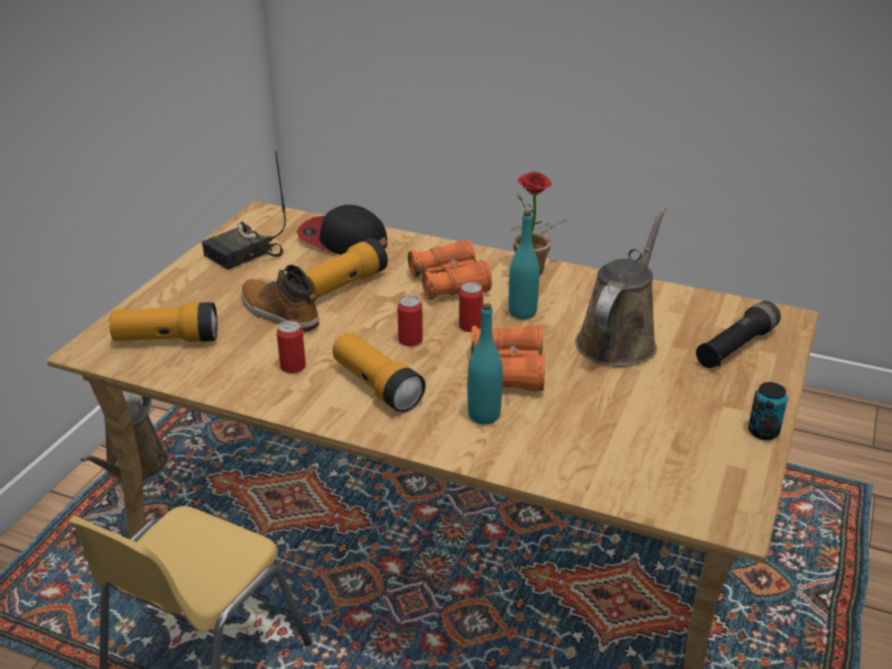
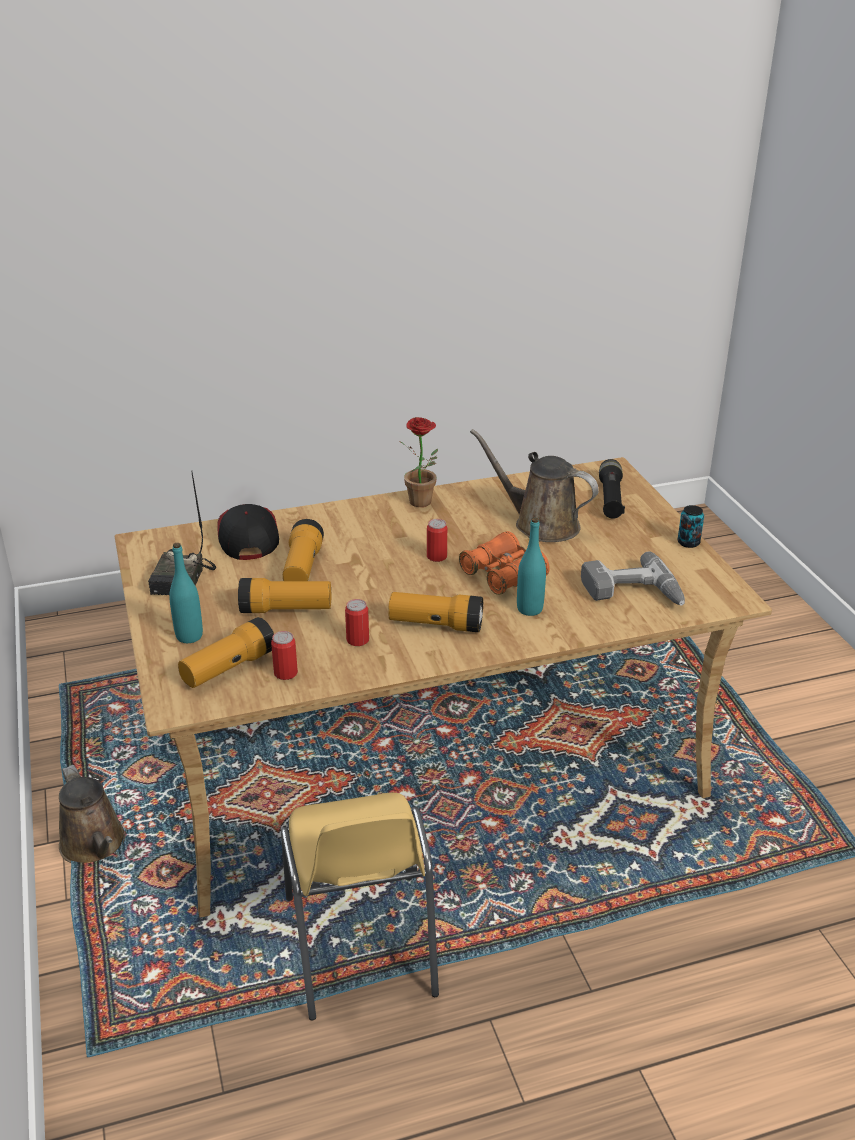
camera: 40 degrees left, 0 degrees up
boot [241,265,319,332] -> flashlight [238,578,331,613]
cap [297,205,387,255] -> cap turned 90 degrees clockwise [217,504,279,560]
can [397,295,423,346] -> can moved to [271,631,298,680]
orange binoculars [408,239,492,300] -> none
turquoise bottle [509,211,540,319] -> turquoise bottle moved to [169,543,203,643]
brown watering can [575,207,666,367] -> brown watering can turned 45 degrees counterclockwise [470,429,599,542]
none -> power drill [581,551,685,605]

